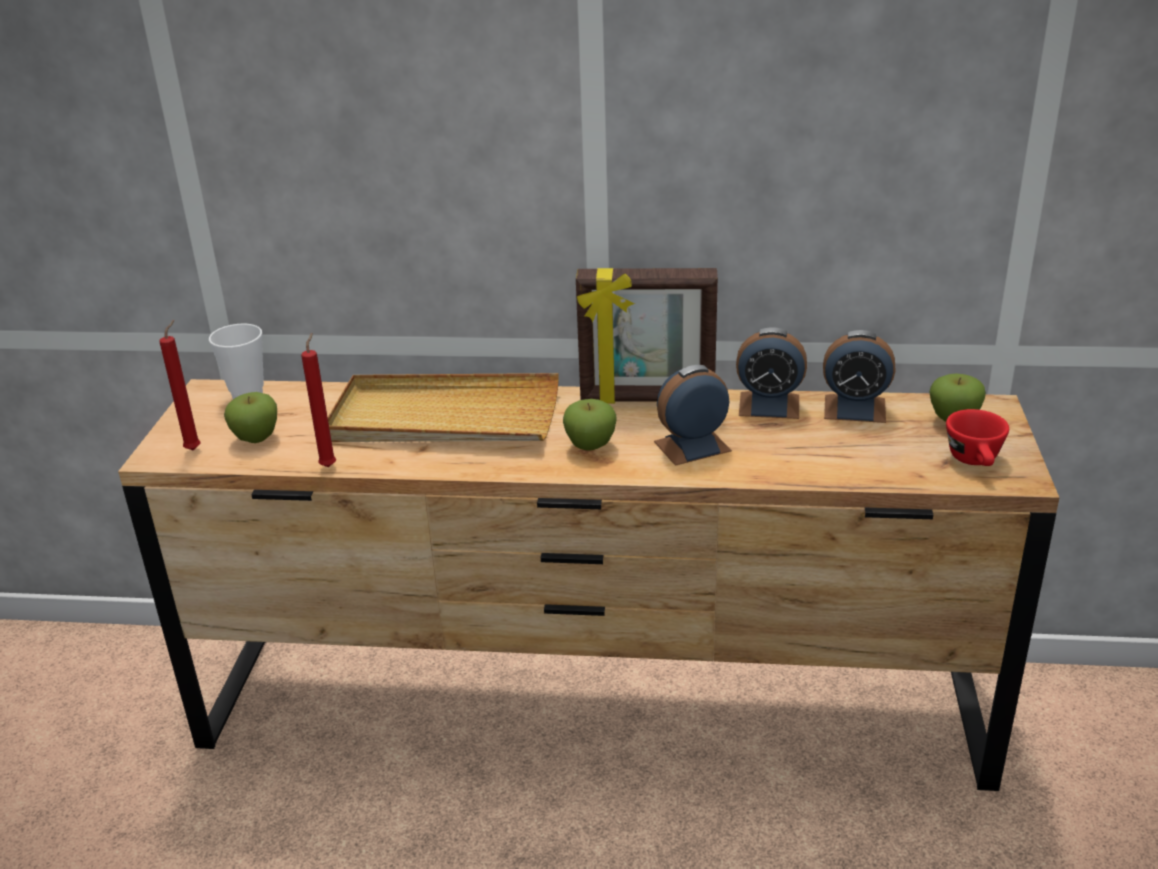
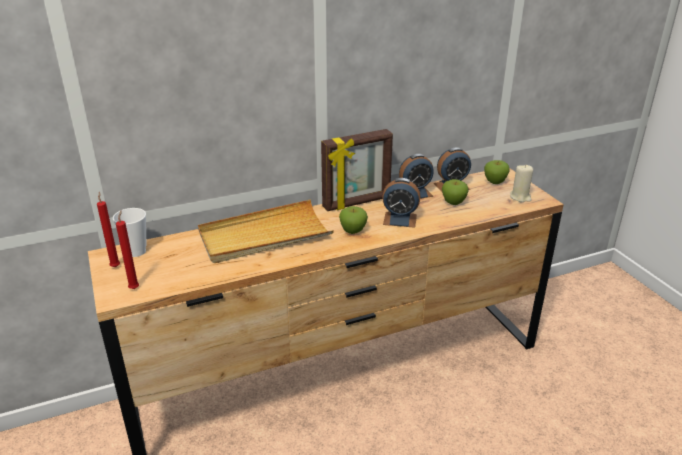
camera: 30 degrees left, 0 degrees up
apple [224,392,277,443] -> apple moved to [442,179,469,205]
red candle [301,333,336,467] -> red candle moved to [97,192,120,267]
alarm clock [654,365,732,466] -> alarm clock turned 120 degrees counterclockwise [382,178,421,228]
red cup [946,409,1009,466] -> beige candle [510,164,533,202]

